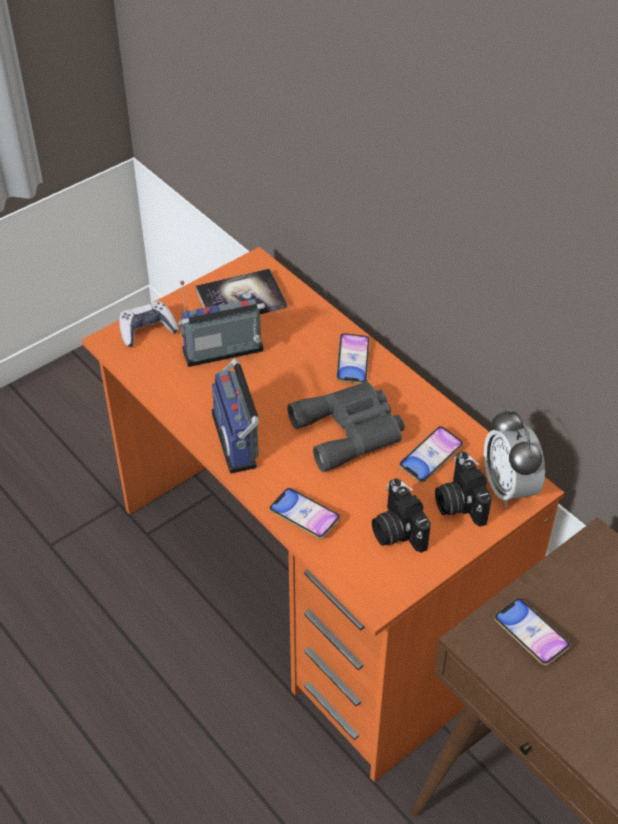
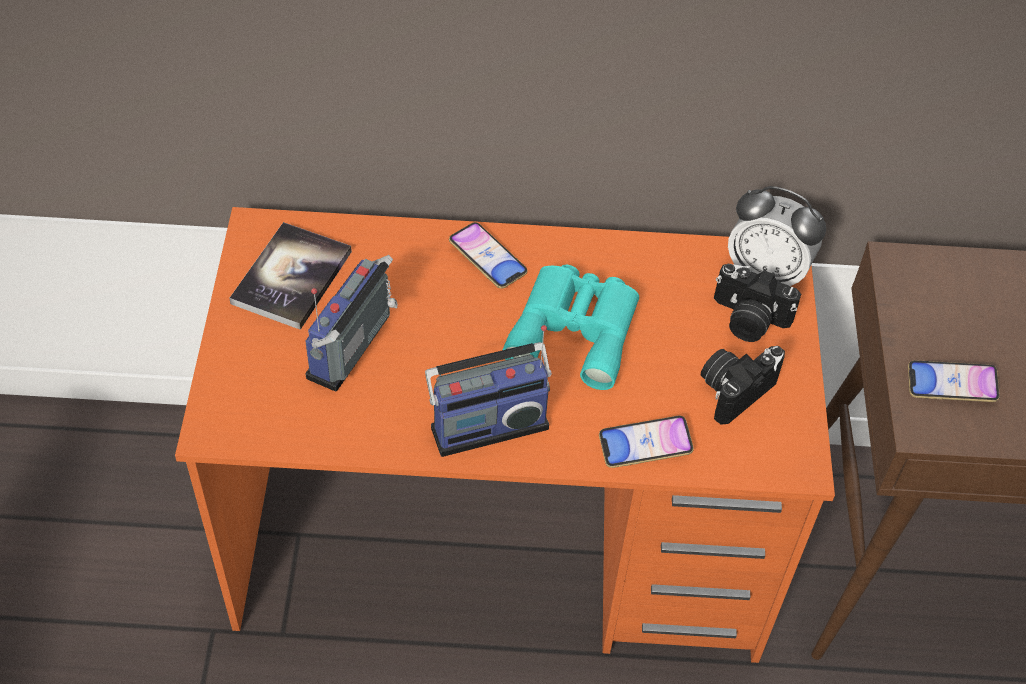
camera: 50 degrees left, 5 degrees up
game controller [119,301,179,347] -> none
radio [212,358,259,474] -> radio turned 45 degrees counterclockwise [425,325,552,457]
grey binoculars [287,381,404,472] -> turquoise binoculars [503,265,639,390]
camera [372,478,431,553] -> camera turned 120 degrees clockwise [701,346,785,425]
phone [399,426,463,483] -> none

